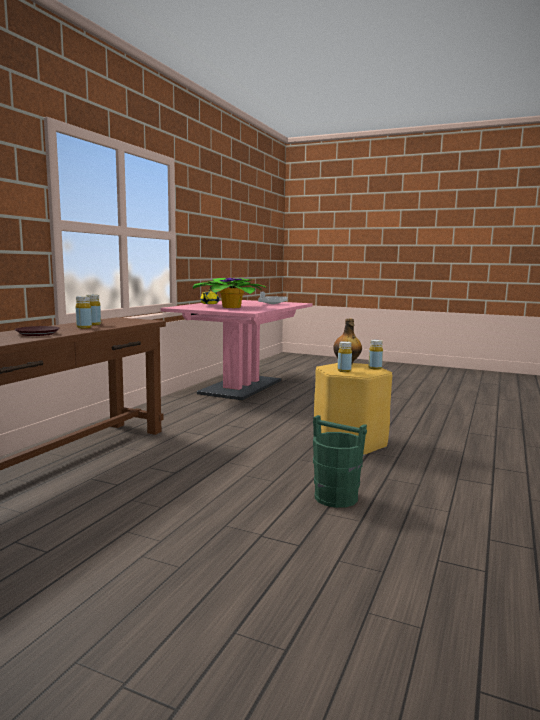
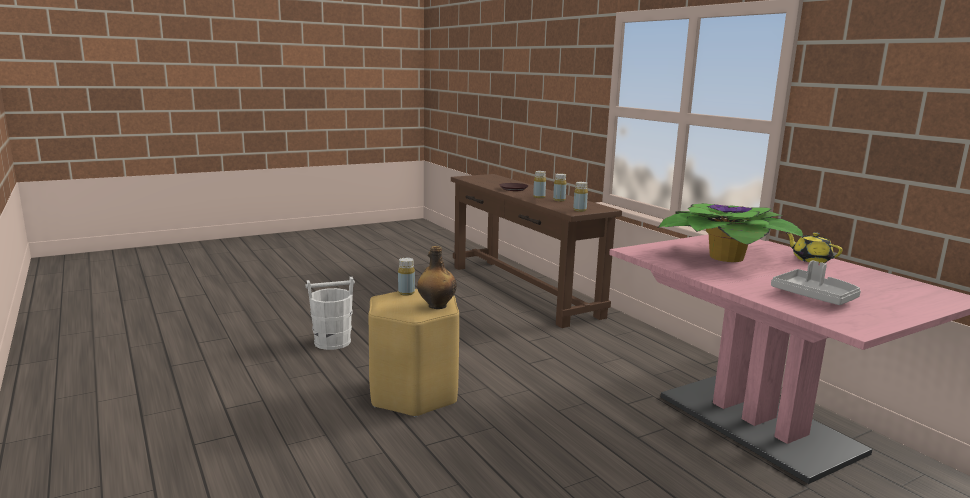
camera: 125 degrees right, 5 degrees up
green bucket [313,415,367,508] -> white bucket [306,277,355,350]
yellow bottle [369,340,383,370] -> yellow bottle moved to [573,182,588,212]

